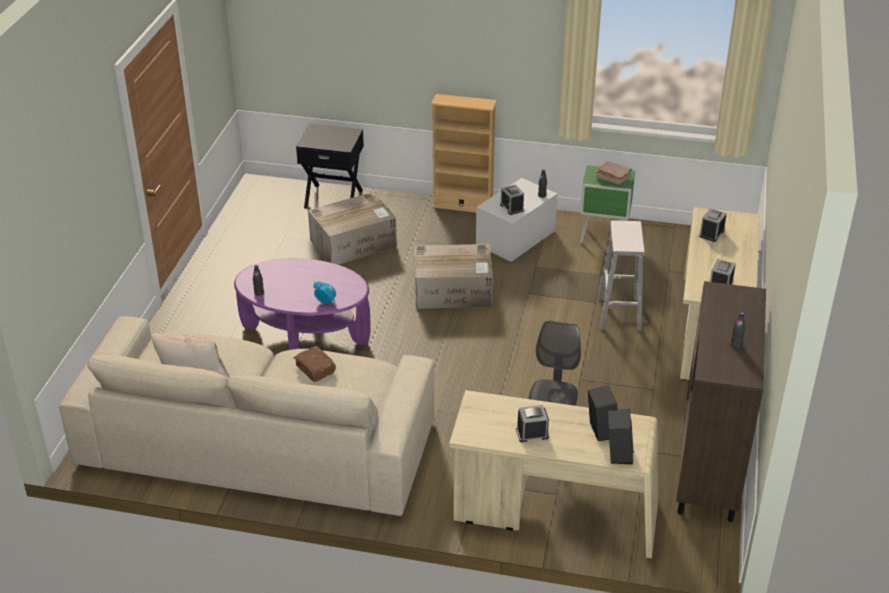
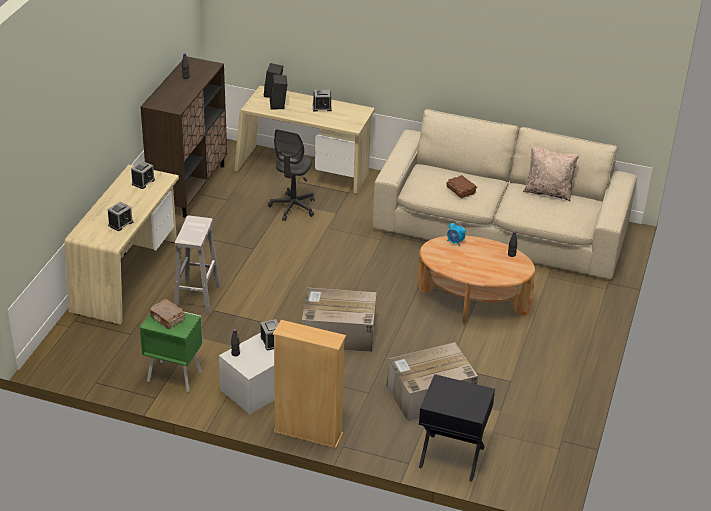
camera: 175 degrees left, 0 degrees up
purple coffee table [234,258,371,350] -> brown coffee table [418,236,535,324]

